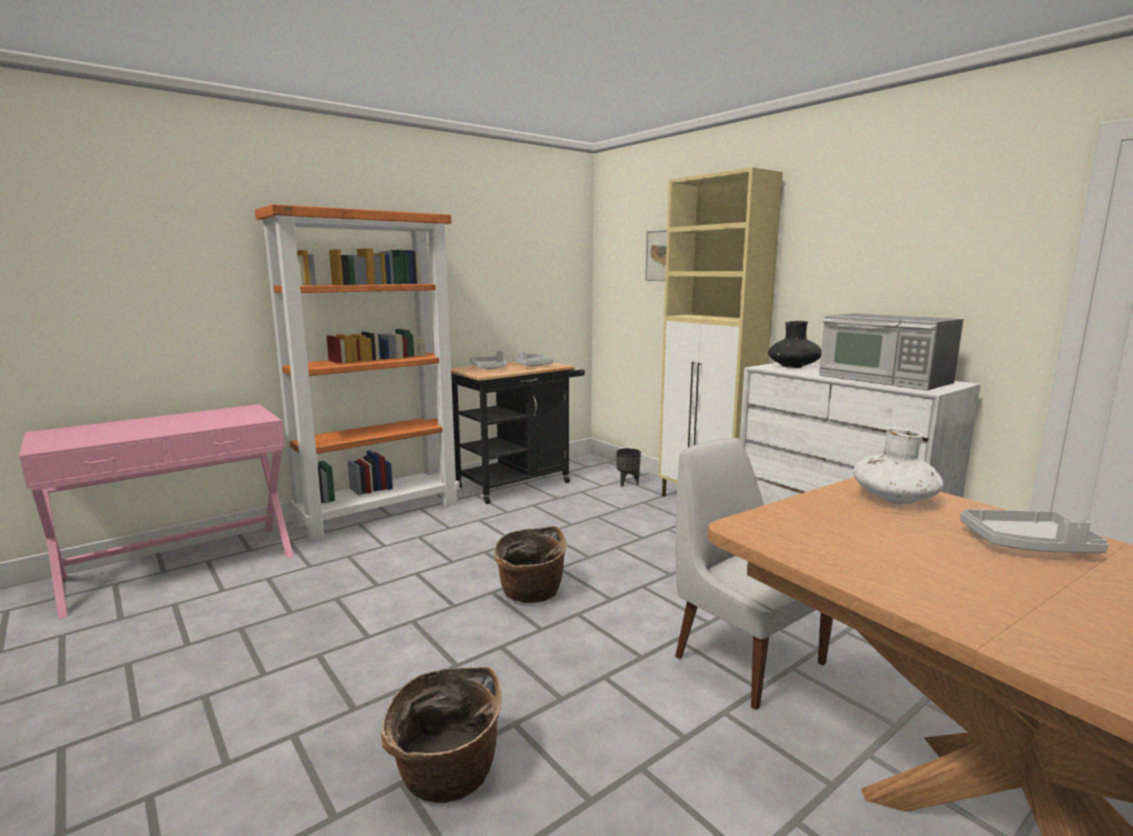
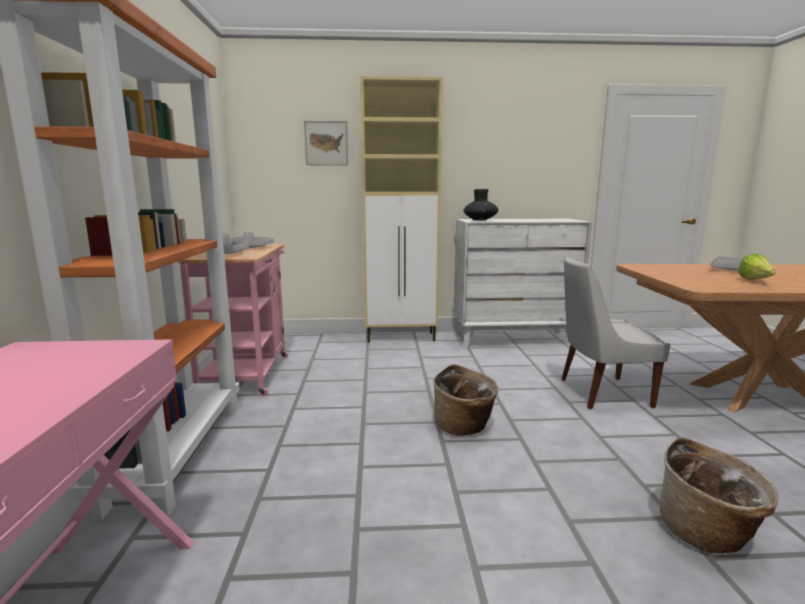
camera: 55 degrees left, 0 degrees up
black cart [451,361,585,504] -> pink cart [178,244,288,397]
black planter [616,448,641,487] -> none
microwave [819,313,963,390] -> none
white vase [853,427,944,504] -> none
none -> lettuce [738,253,776,280]

